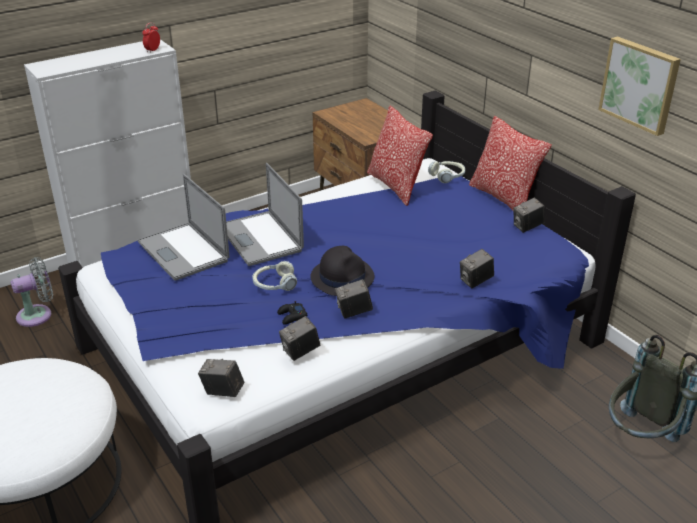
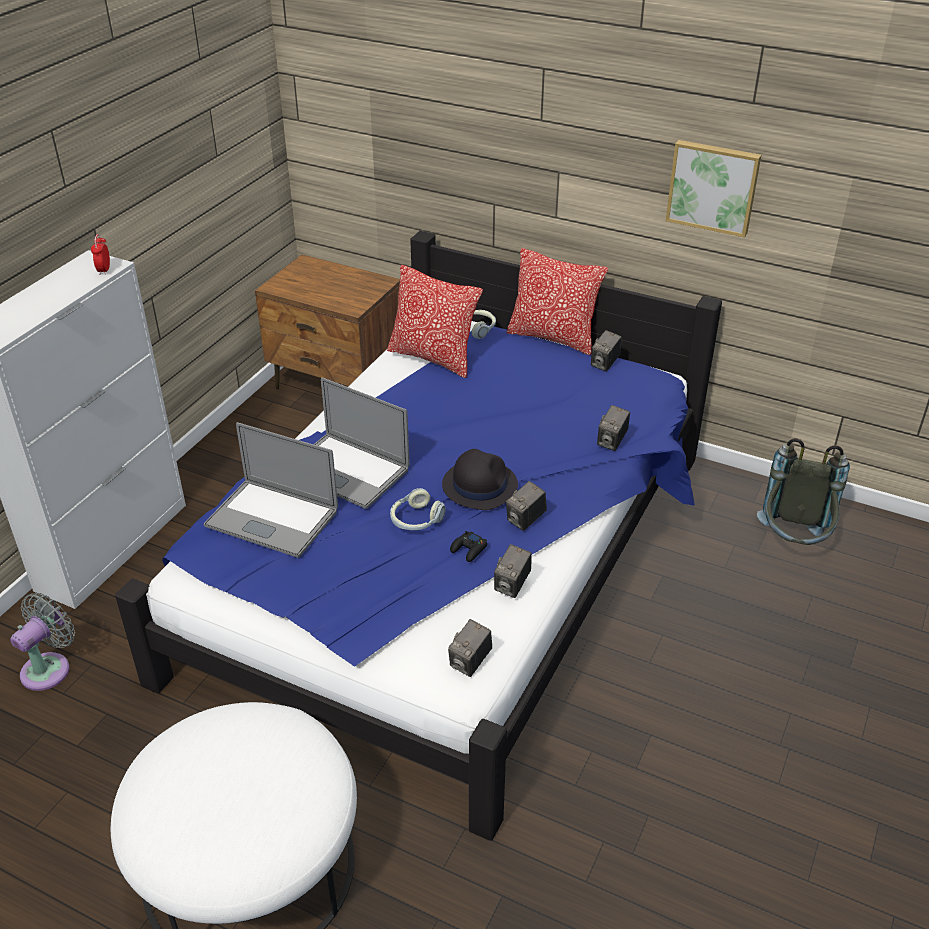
camera: 30 degrees left, 5 degrees up
camera [198,359,244,397] -> camera turned 45 degrees counterclockwise [448,619,492,677]

